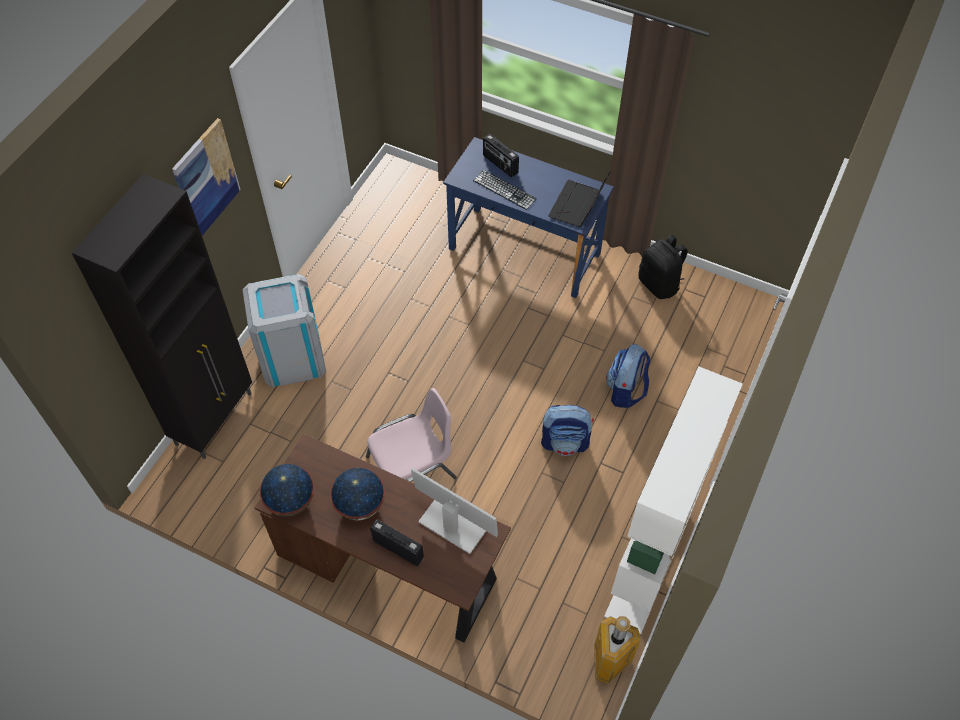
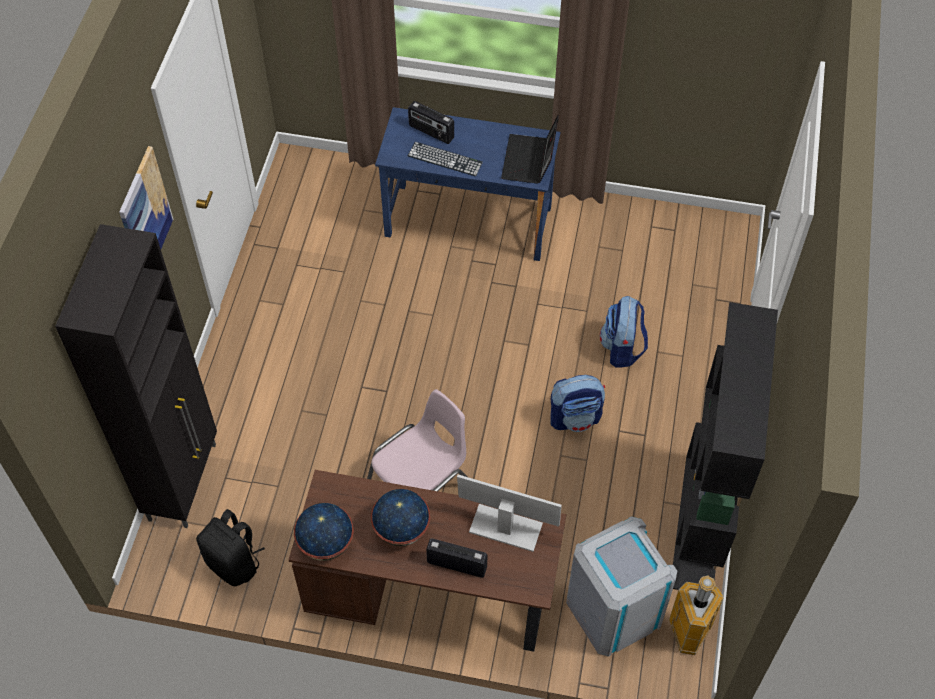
camera: 15 degrees left, 0 degrees up
grey trash can [243,274,326,387] -> grey trash can moved to [566,516,678,657]
white bookcase [604,366,743,634] -> black bookcase [673,302,778,590]
black backpack [638,235,688,299] -> black backpack moved to [196,509,265,586]

